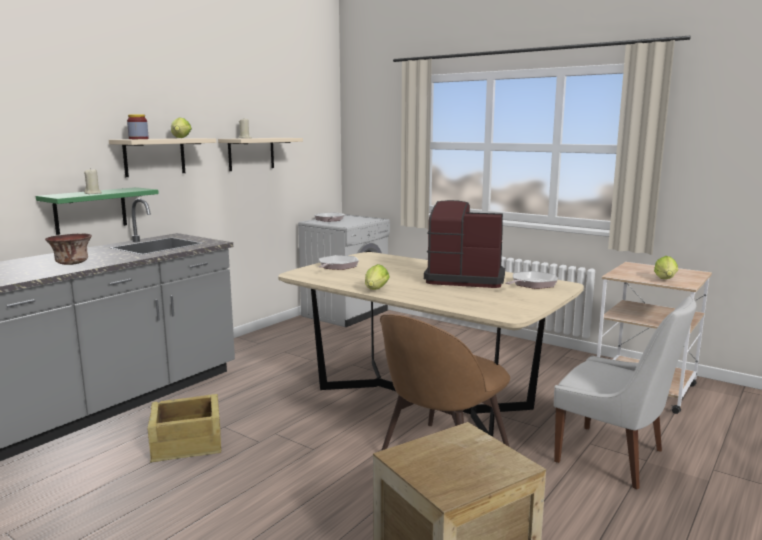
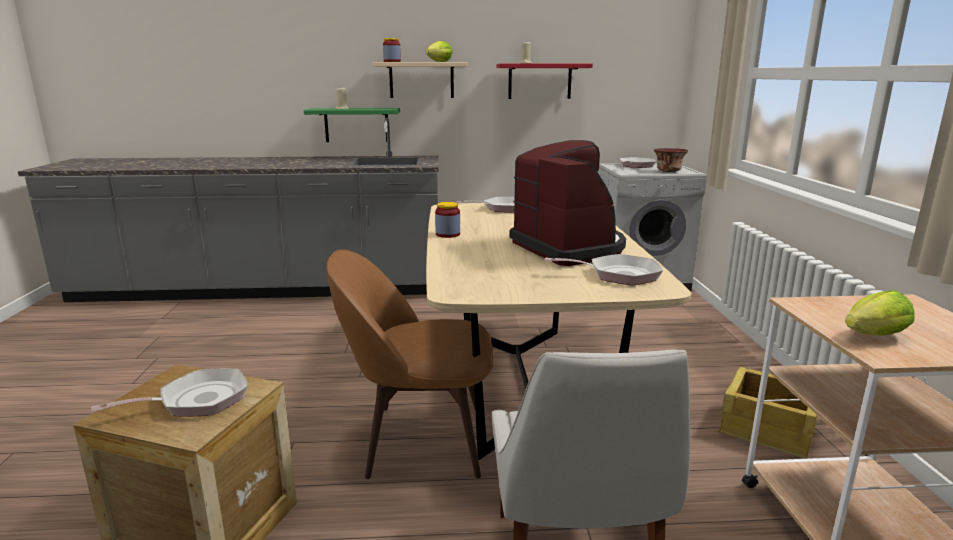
camera: 50 degrees right, 5 degrees up
bowl [45,234,92,265] -> bowl moved to [654,148,688,172]
crate [147,394,221,463] -> crate moved to [718,367,817,459]
beige shelf [218,138,303,171] -> red shelf [496,63,593,99]
lettuce [365,264,390,290] -> jar [435,202,460,238]
none -> frying pan [91,369,248,417]

